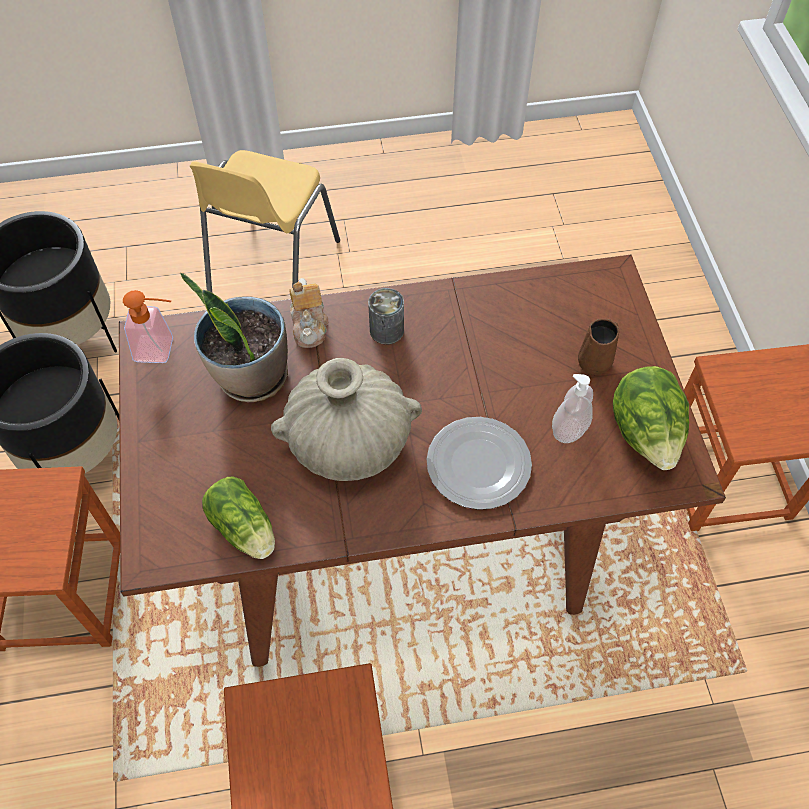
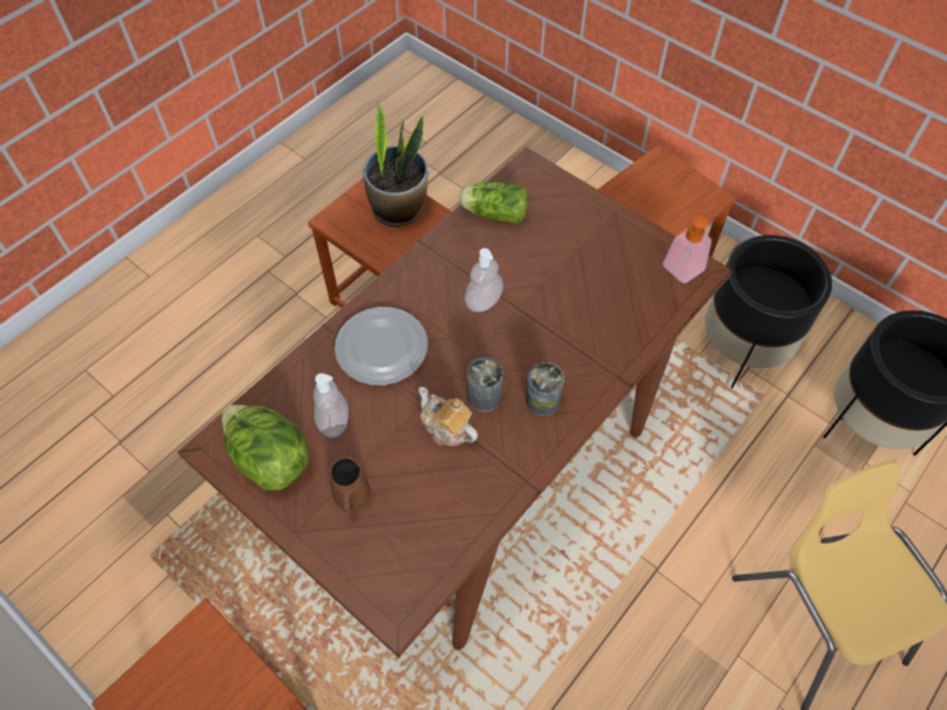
camera: 140 degrees right, 0 degrees up
potted plant [180,273,288,402] -> potted plant moved to [363,101,428,227]
beige vase [271,358,422,481] -> soap dispenser [464,248,503,312]
teapot [289,278,329,348] -> teapot moved to [418,387,478,446]
none -> can [467,358,503,412]

